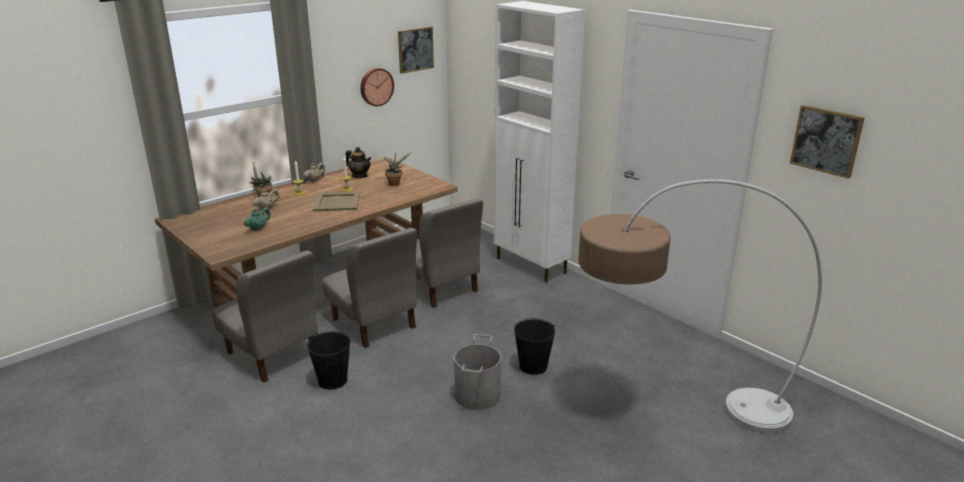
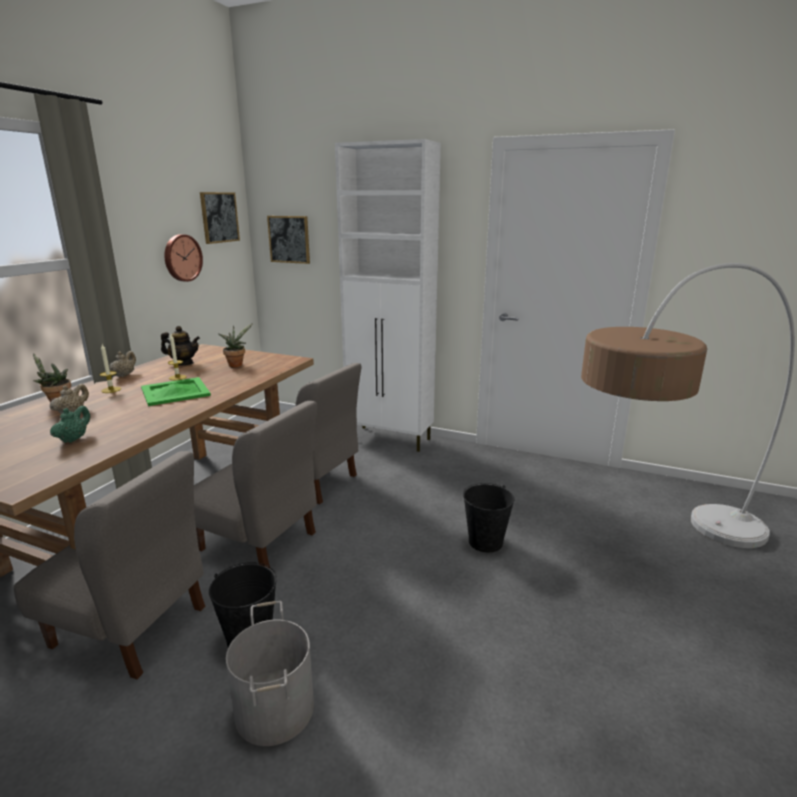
camera: 25 degrees left, 5 degrees down
beige tray [313,192,360,211] -> green tray [141,377,211,406]
grey bucket [454,334,501,410] -> grey bucket moved to [226,601,314,746]
picture [790,105,865,179] -> picture moved to [267,216,310,264]

